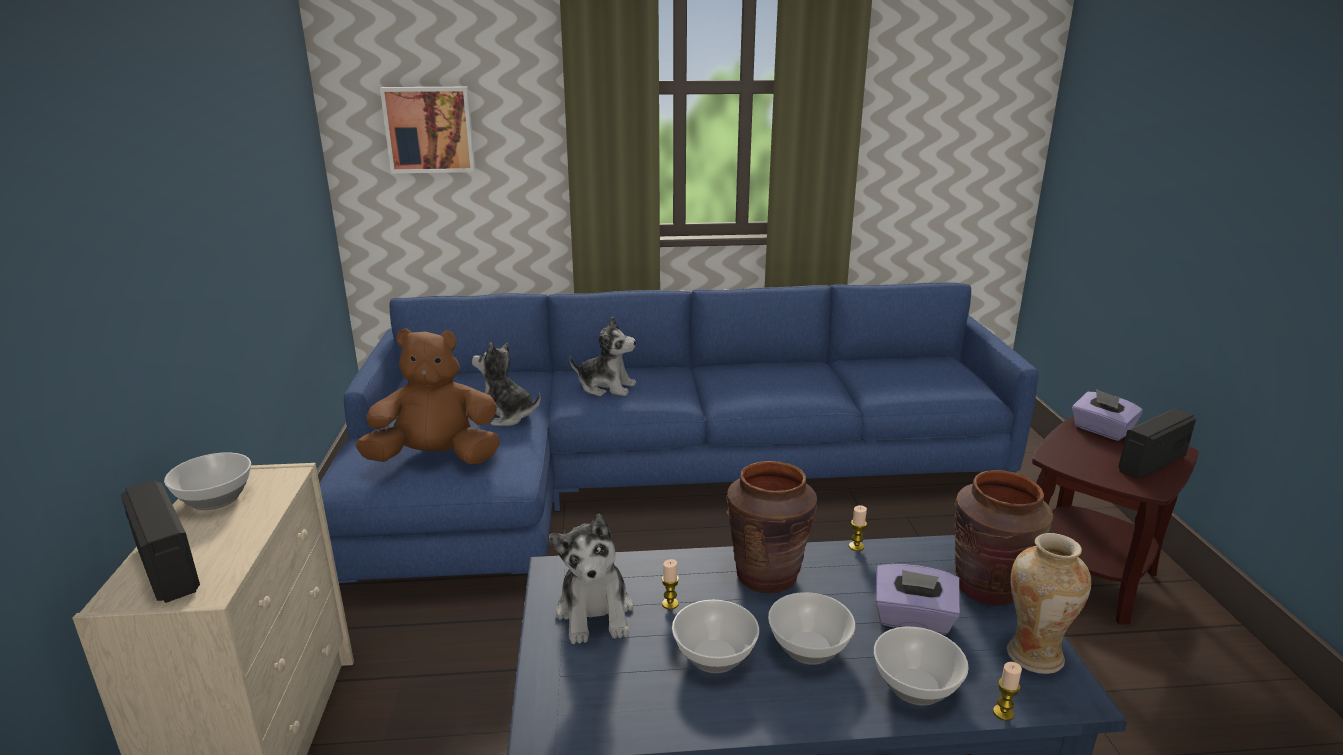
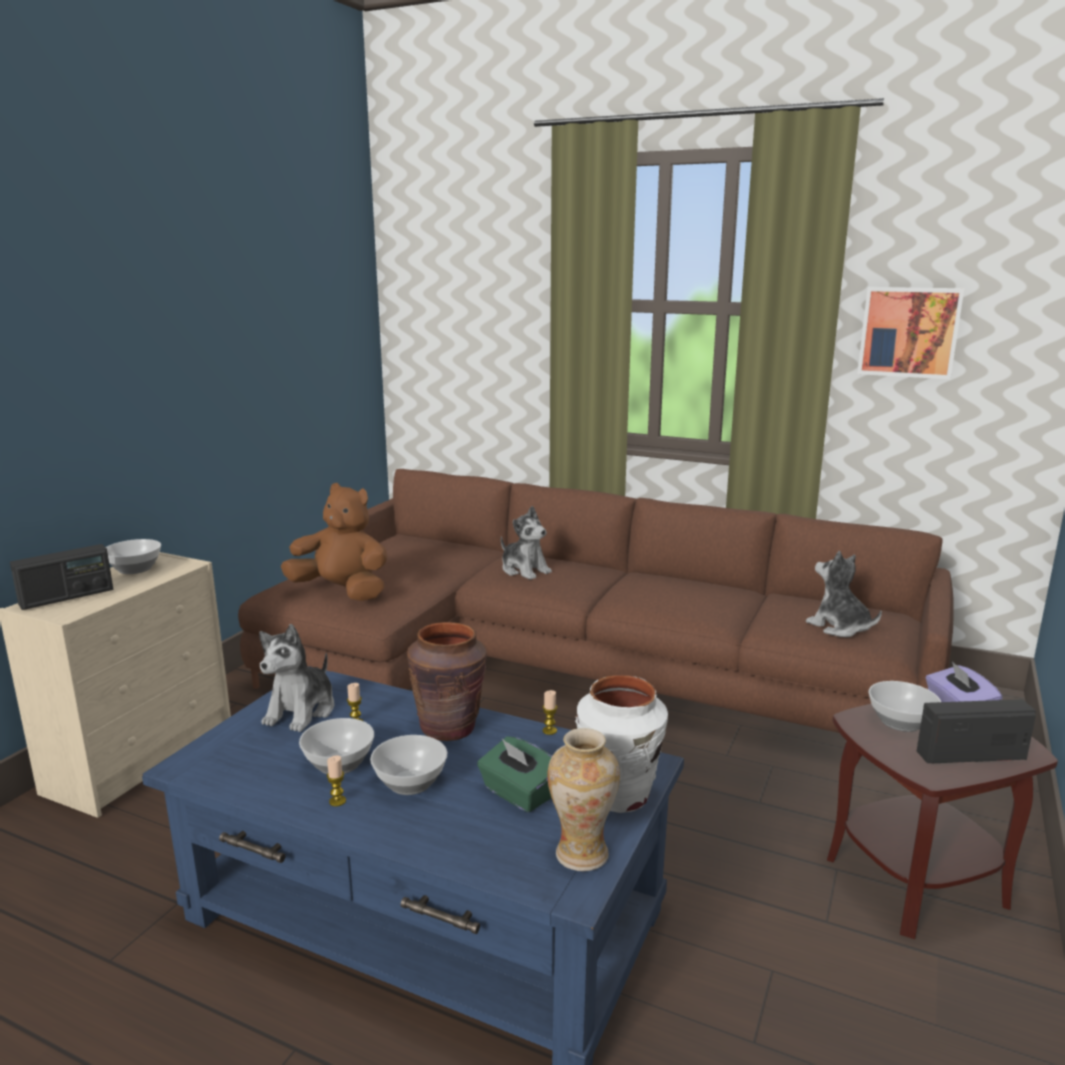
camera: 30 degrees right, 5 degrees down
radio [121,480,200,603] -> radio turned 60 degrees clockwise [10,544,113,610]
blue sofa [320,282,1038,583] -> brown sofa [238,469,953,733]
picture [380,87,476,173] -> picture moved to [857,287,964,379]
plush toy [472,342,541,426] -> plush toy moved to [806,551,882,637]
bowl [874,627,969,706] -> bowl moved to [869,681,941,732]
purple tissue box [875,564,960,635] -> green tissue box [477,736,552,813]
brown vase [954,470,1053,606] -> white vase [575,675,668,813]
candle [993,662,1022,721] -> candle moved to [327,755,346,807]

